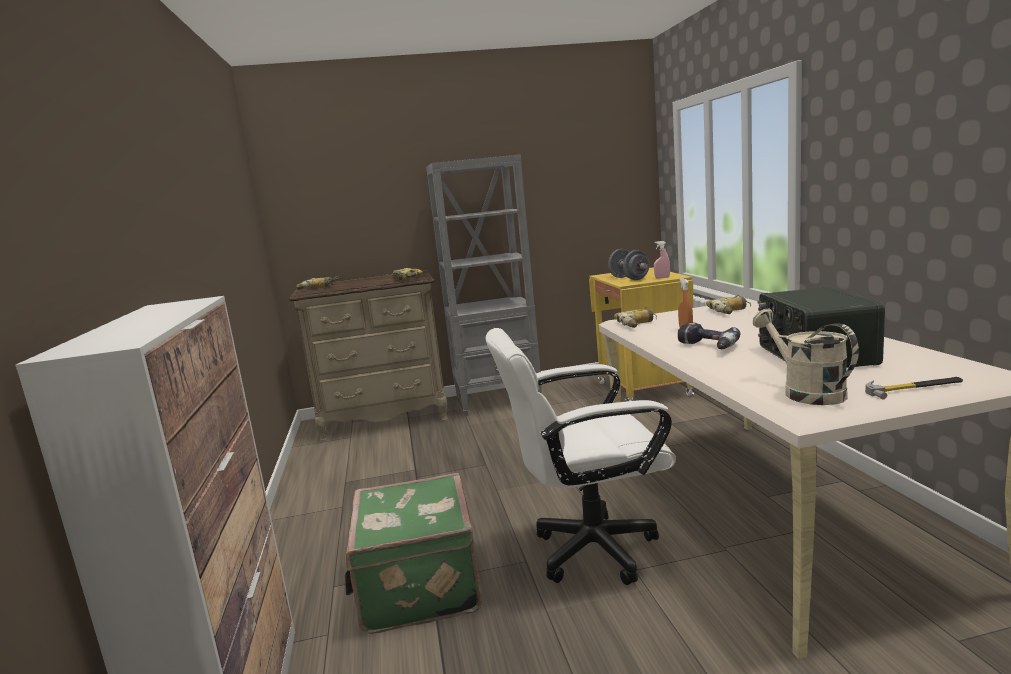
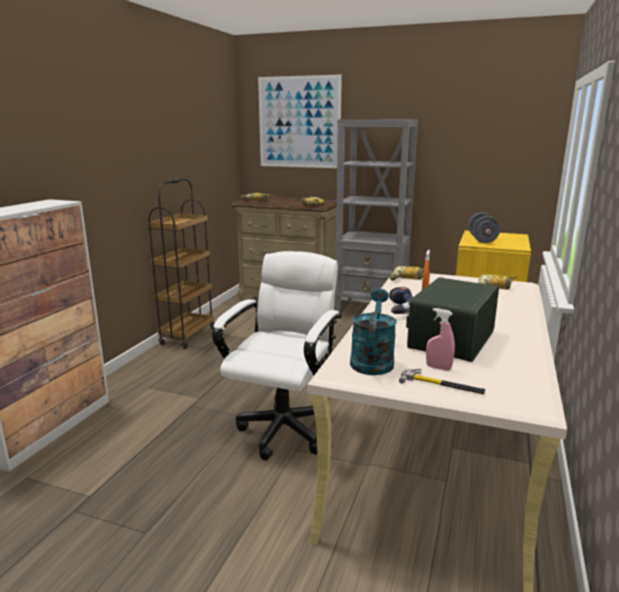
camera: 30 degrees right, 5 degrees up
green suitcase [344,473,482,634] -> none
white office chair [486,328,676,585] -> white office chair turned 90 degrees clockwise [212,251,342,460]
pink spray bottle [654,241,670,279] -> pink spray bottle moved to [426,308,455,371]
beige watering can [753,309,859,405] -> turquoise watering can [350,288,397,375]
none -> brown cart [147,179,215,349]
none -> picture [258,75,342,168]

